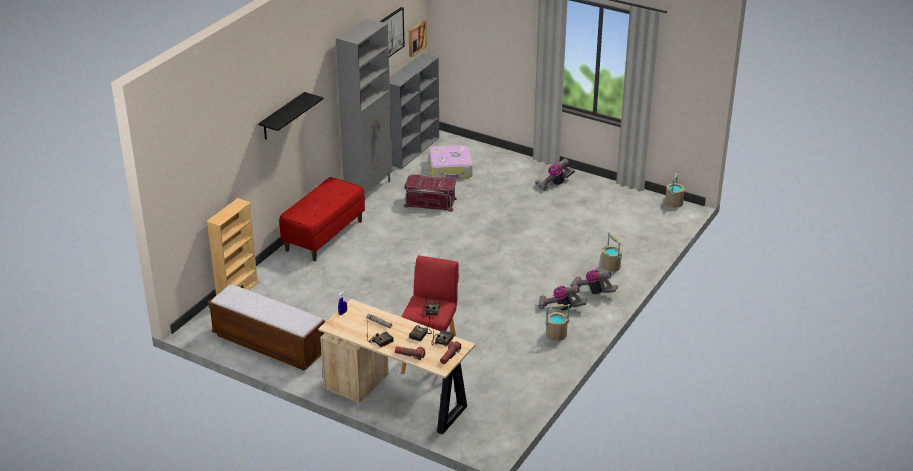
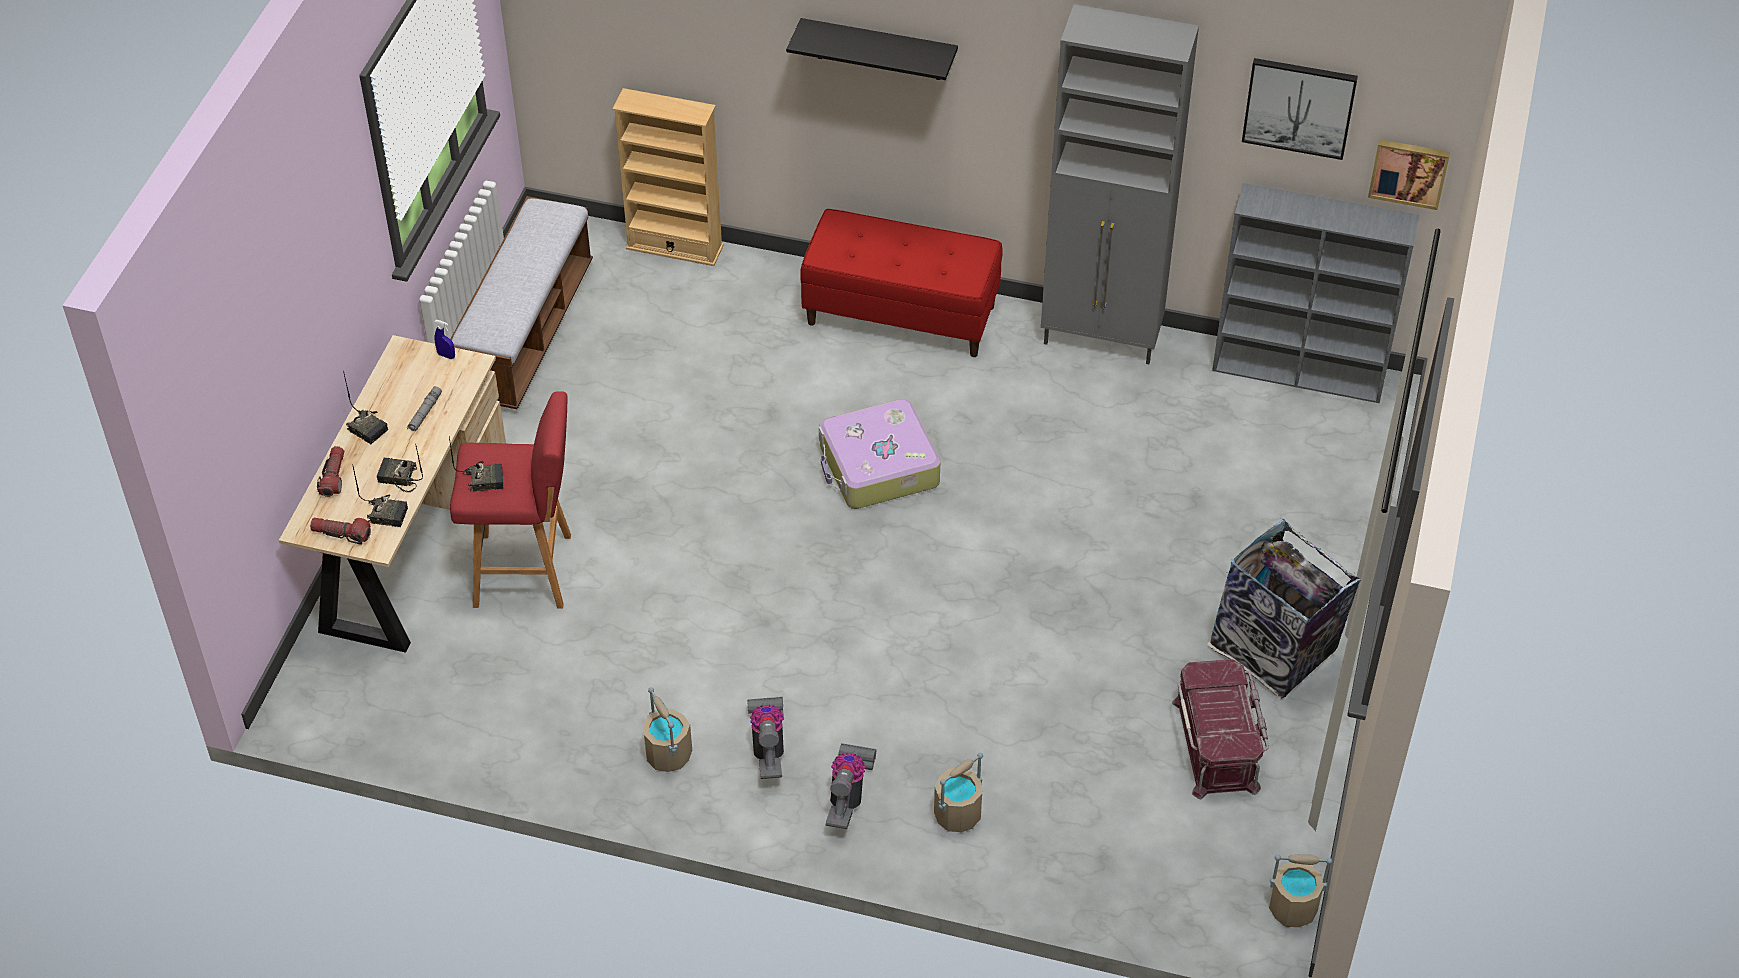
camera: 75 degrees right, 15 degrees up
red storage box [404,174,457,212] -> red storage box moved to [1172,659,1269,799]
suitcase [429,145,473,179] -> suitcase moved to [819,399,940,509]
vacuum cleaner [535,158,575,191] -> trash can [1207,519,1361,699]

